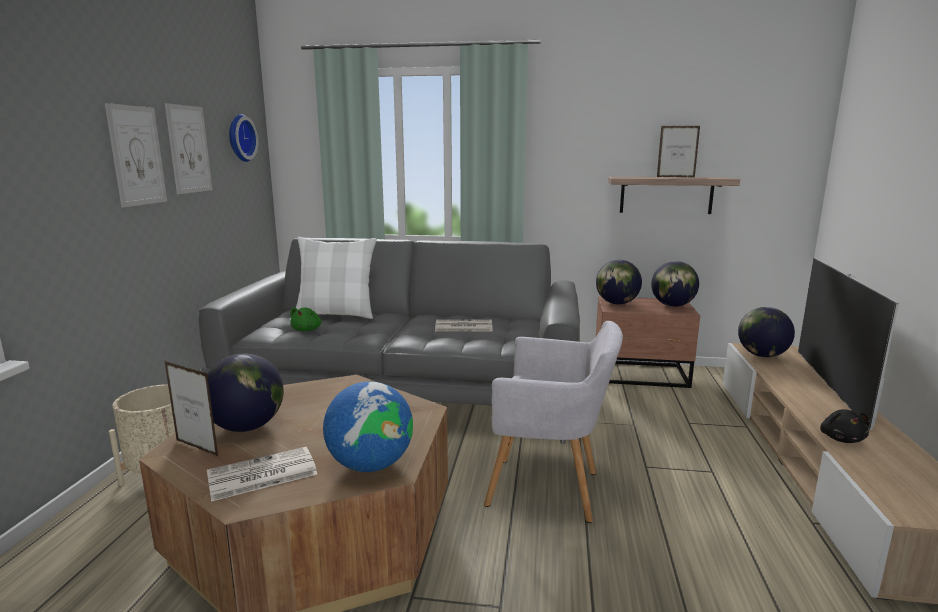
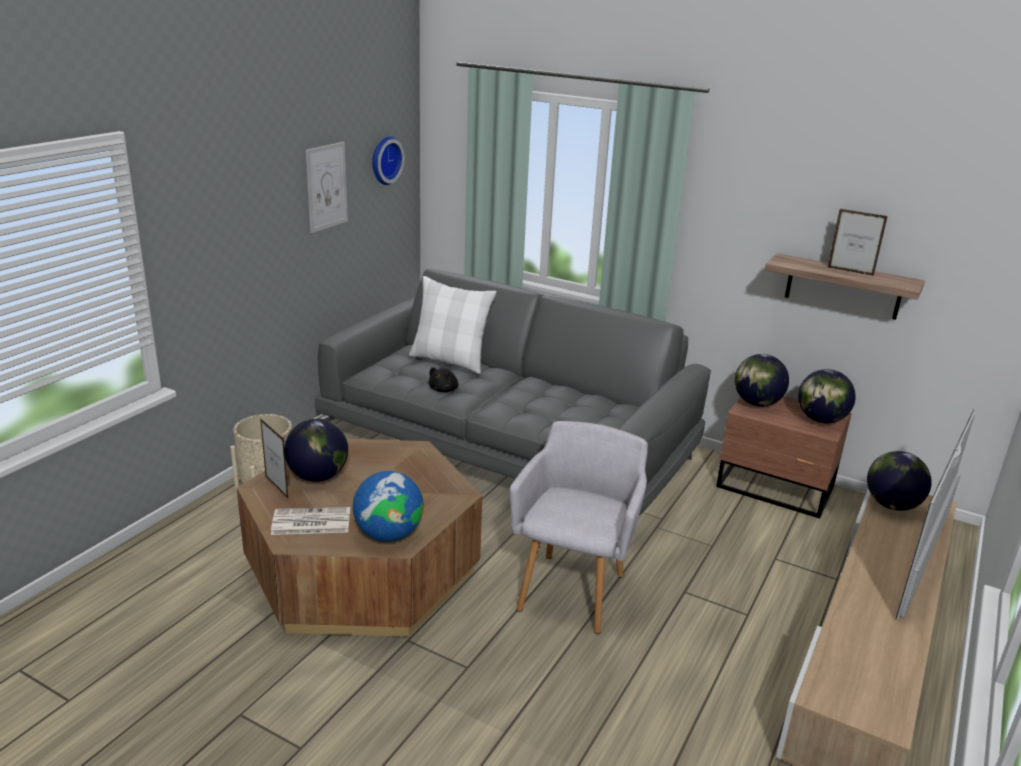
camera: 20 degrees right, 10 degrees up
picture [105,103,167,208] -> none
green plush toy [290,307,322,331] -> none
newspaper [435,319,492,331] -> none
grey armchair [484,321,623,523] -> grey armchair turned 105 degrees counterclockwise [510,421,648,634]
black plush toy [820,409,870,443] -> black plush toy moved to [428,367,459,392]

